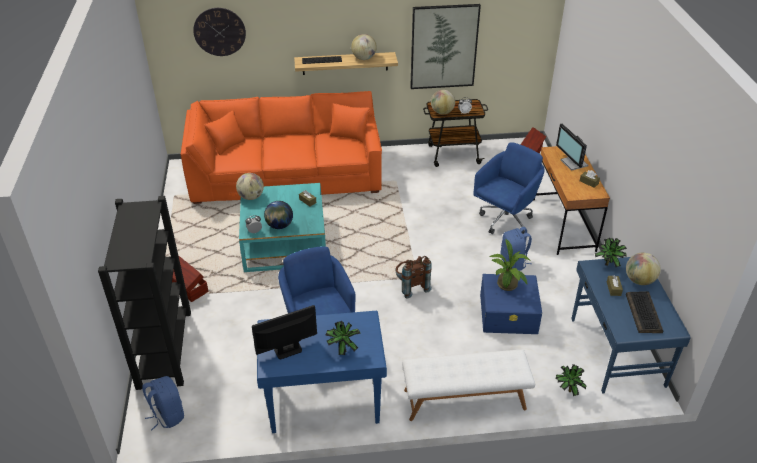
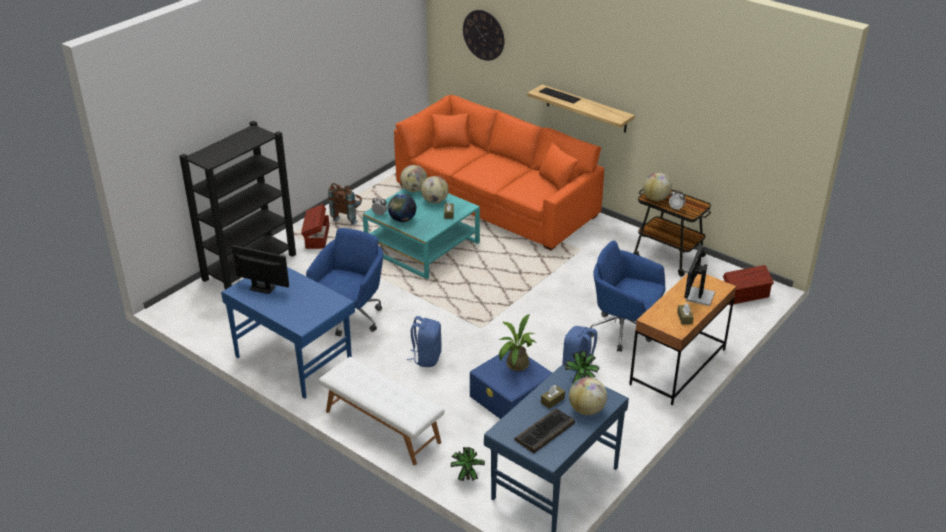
camera: 45 degrees right, 5 degrees down
blue backpack [142,376,184,430] -> blue backpack moved to [407,316,442,367]
potted plant [325,321,361,355] -> none
globe [351,34,377,60] -> globe moved to [421,176,449,204]
brown backpack [395,256,432,298] -> brown backpack moved to [328,183,362,225]
picture [410,4,481,89] -> none
blue office chair [474,142,545,234] -> blue office chair turned 150 degrees counterclockwise [590,241,665,352]

